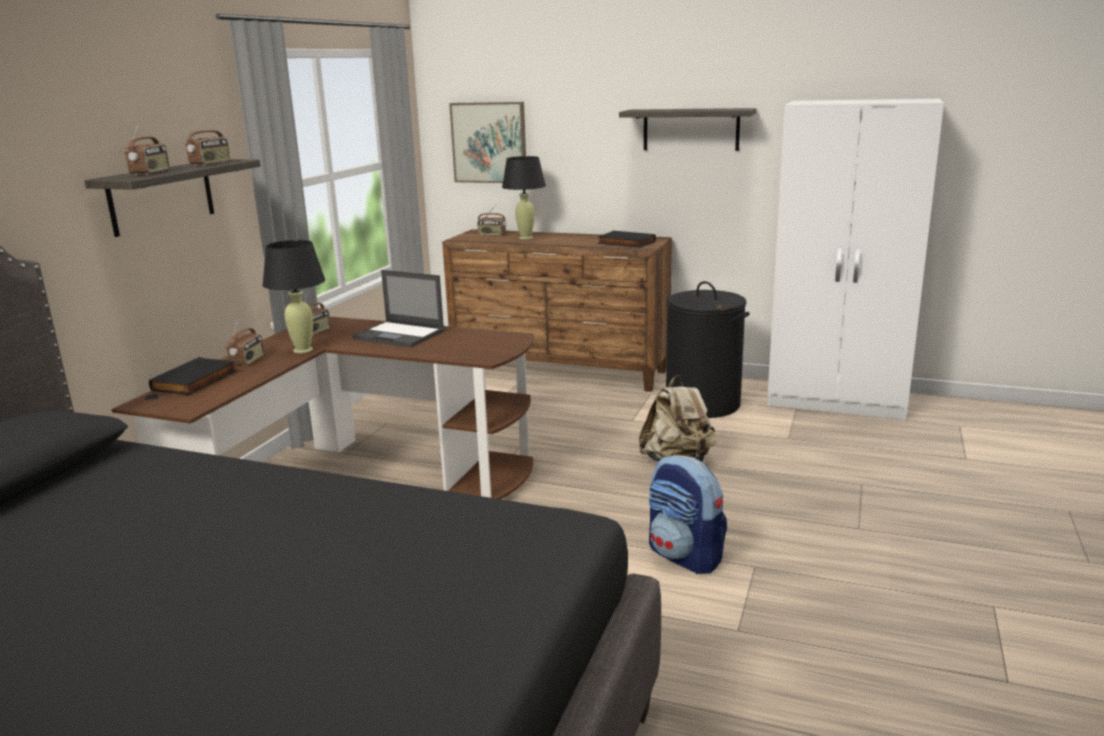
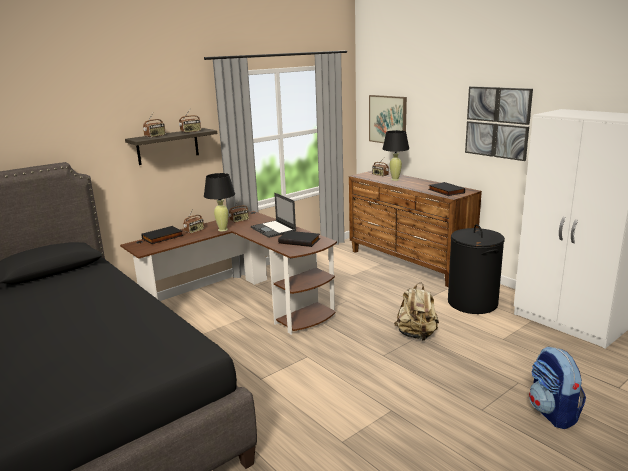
camera: 30 degrees right, 0 degrees up
shelf [619,108,756,151] -> picture [465,86,533,161]
backpack [649,455,727,574] -> backpack moved to [529,347,586,429]
none -> black book [278,231,320,247]

